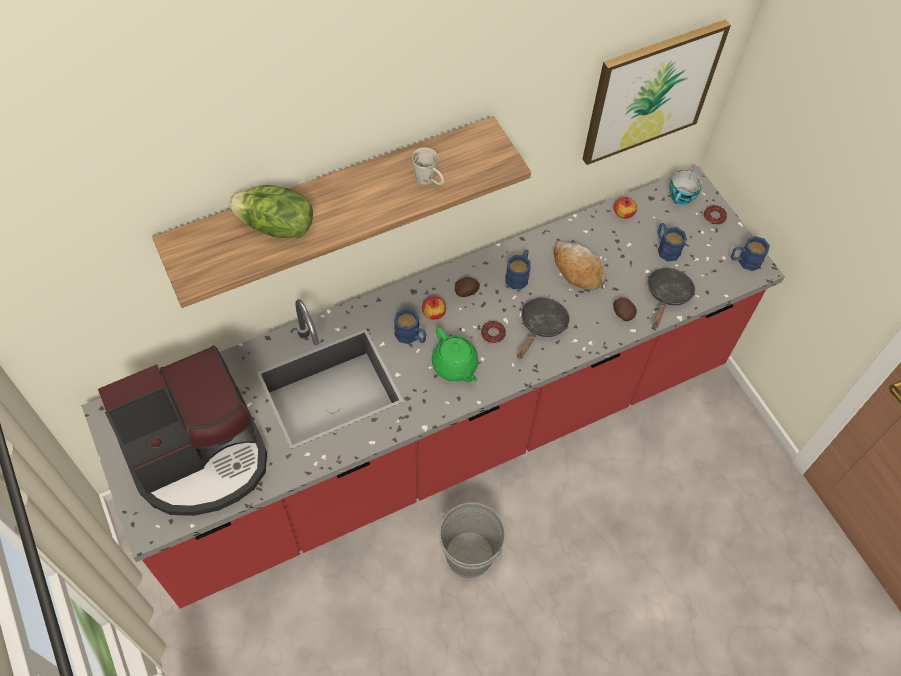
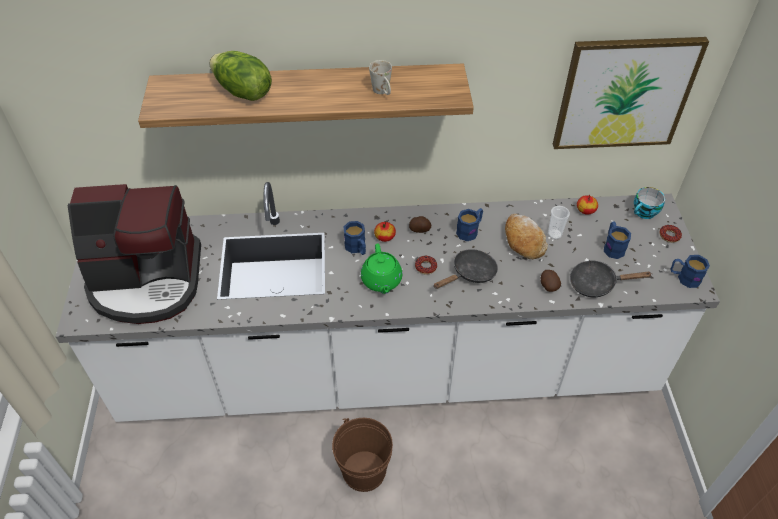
camera: 25 degrees right, 10 degrees down
red counter [81,166,785,609] -> white counter [56,182,720,422]
grey bucket [439,502,505,578] -> brown bucket [332,418,393,492]
black frying pan [648,268,695,328] -> black frying pan turned 135 degrees counterclockwise [570,260,651,298]
none -> cup [548,206,570,239]

